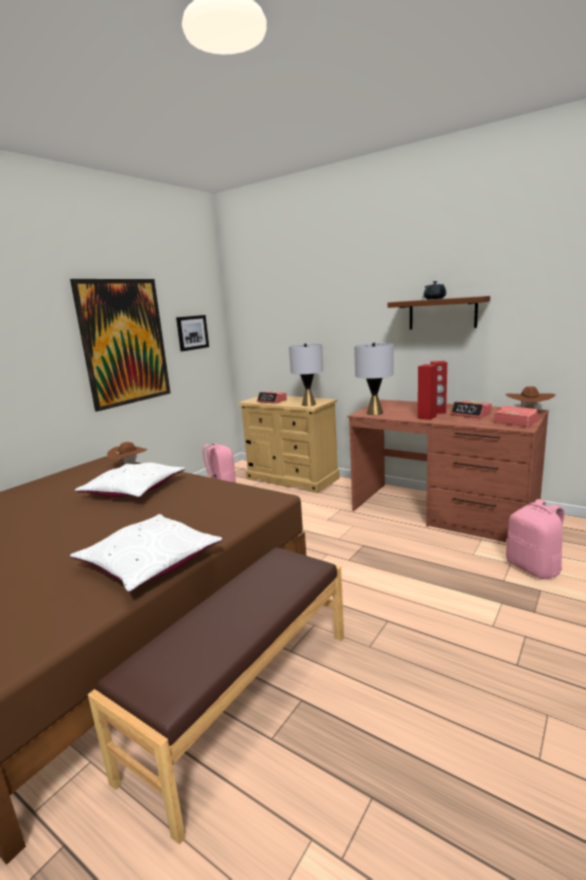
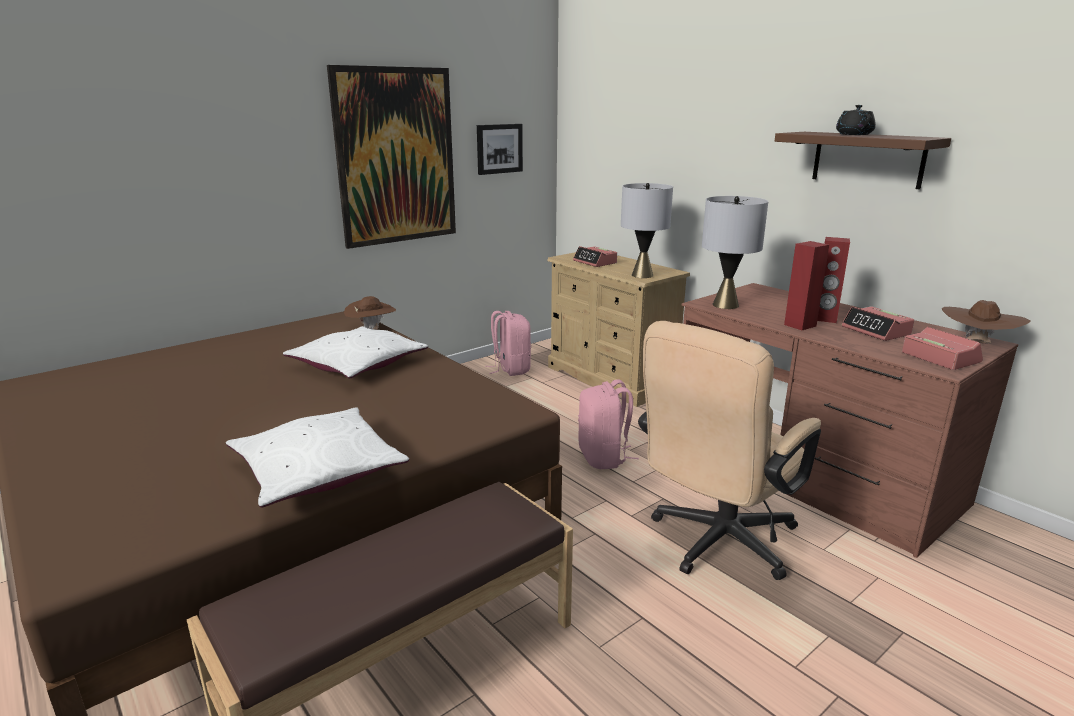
camera: 15 degrees right, 5 degrees up
pink backpack [506,499,564,579] -> pink backpack moved to [578,379,639,469]
none -> beige office chair [638,321,821,580]

